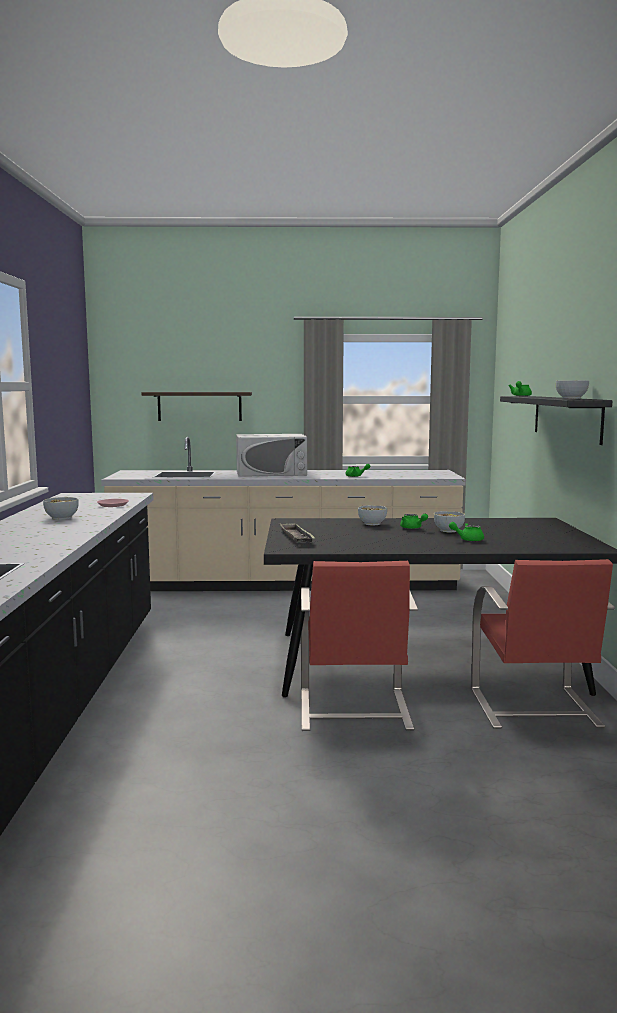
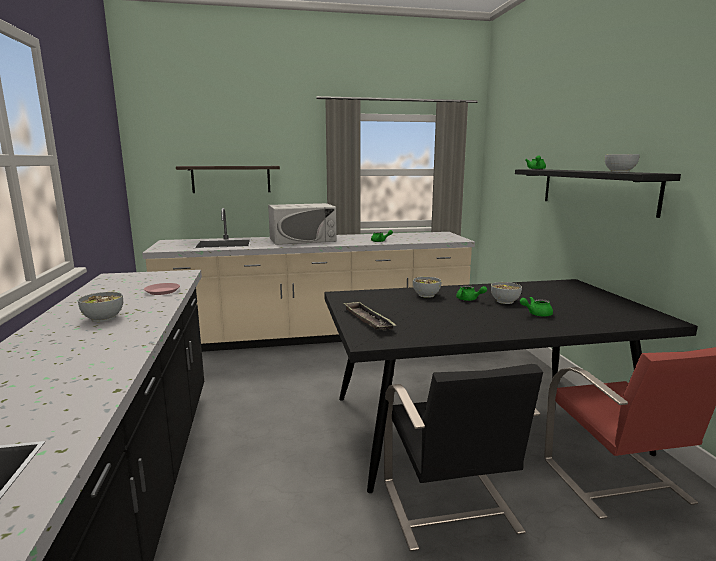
camera: 10 degrees left, 5 degrees up
red chair [301,561,418,731] -> black chair [384,364,543,551]

